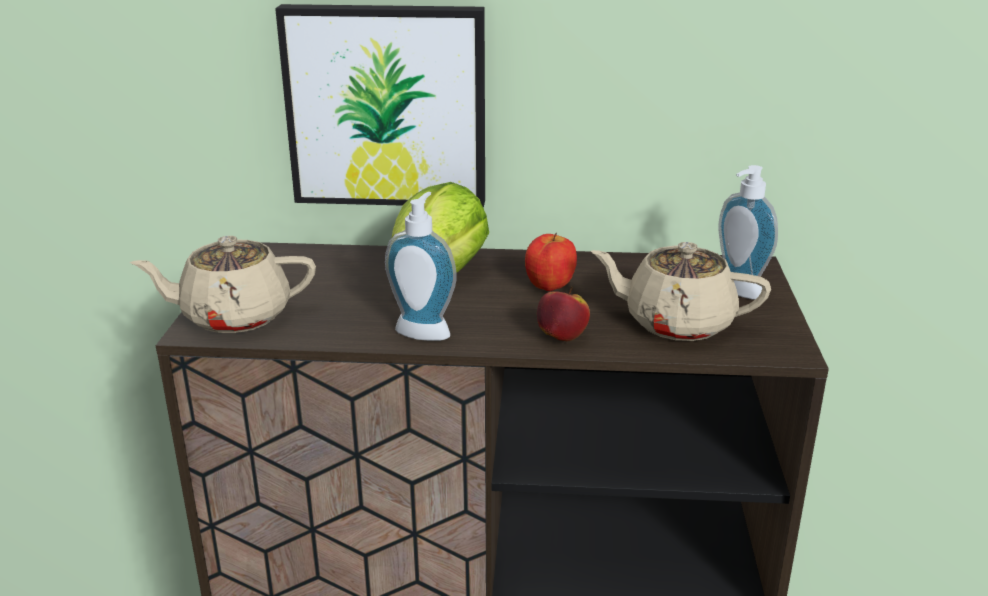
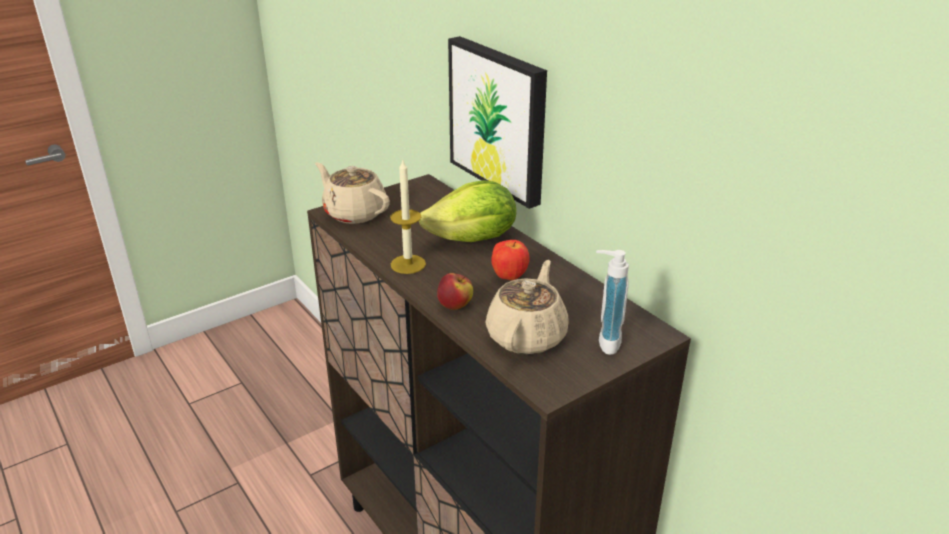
camera: 50 degrees right, 5 degrees up
soap dispenser [385,192,457,341] -> candle [390,158,426,274]
beige teapot [591,242,771,341] -> beige teapot turned 45 degrees clockwise [486,260,569,354]

